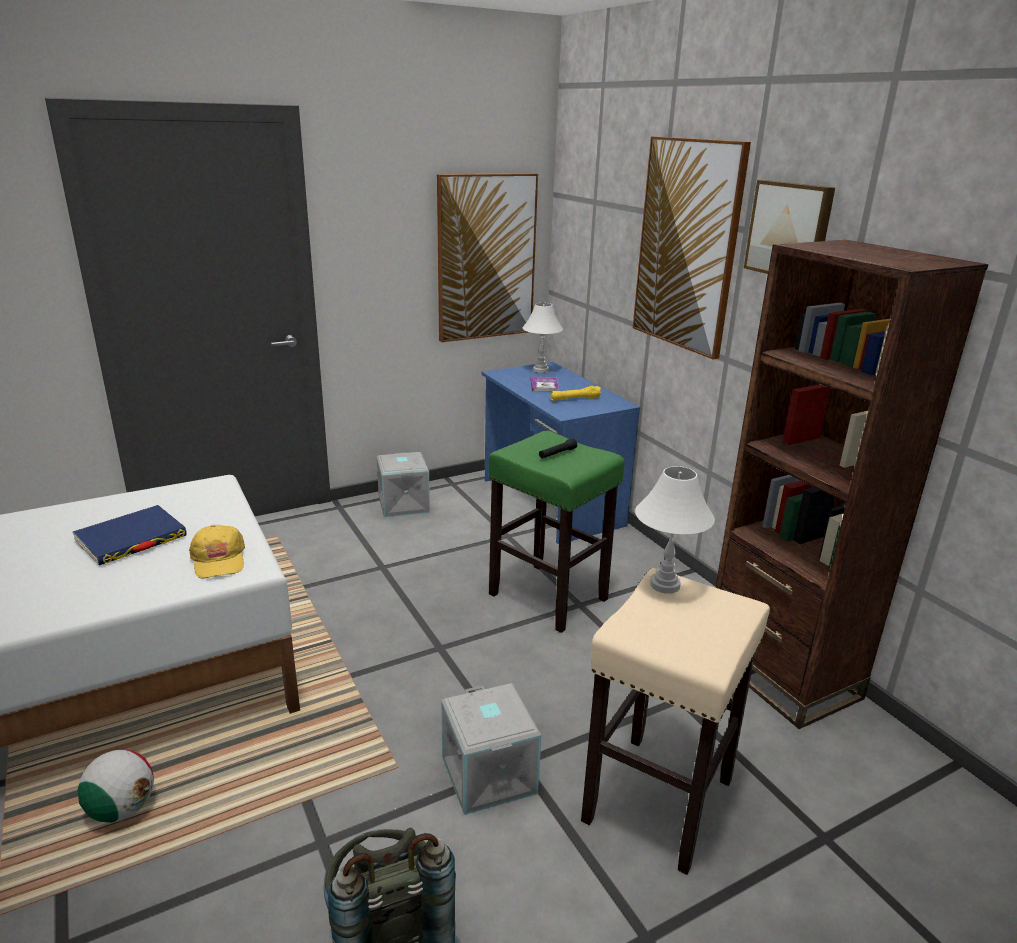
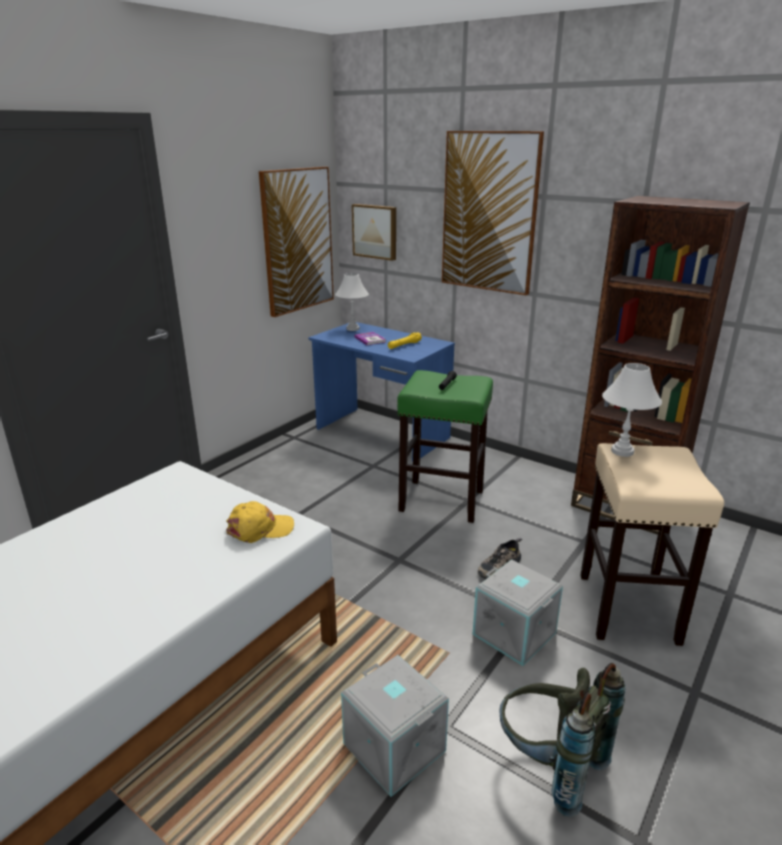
camera: 25 degrees left, 0 degrees up
blue book [73,505,187,566] -> none
football [78,750,154,823] -> none
yellow cap [189,525,245,578] -> yellow cap turned 60 degrees counterclockwise [226,501,294,543]
grey storage box [377,452,430,517] -> grey storage box moved to [341,655,449,797]
picture [744,180,835,274] -> picture moved to [352,204,396,261]
none -> shoe [478,538,522,579]

